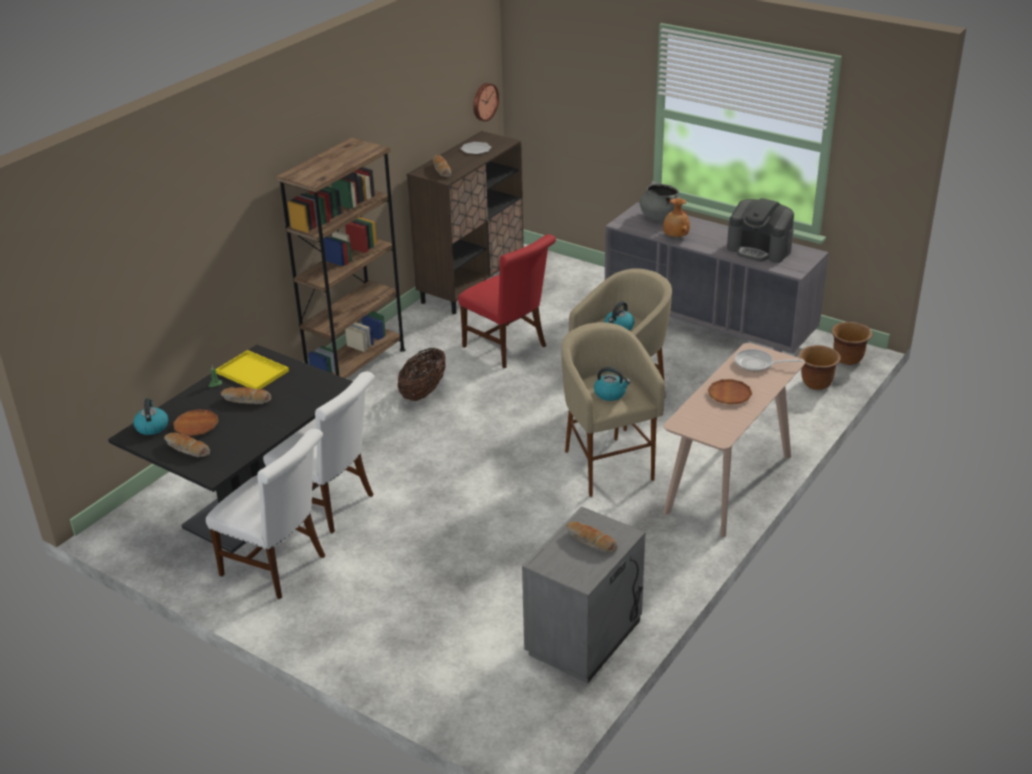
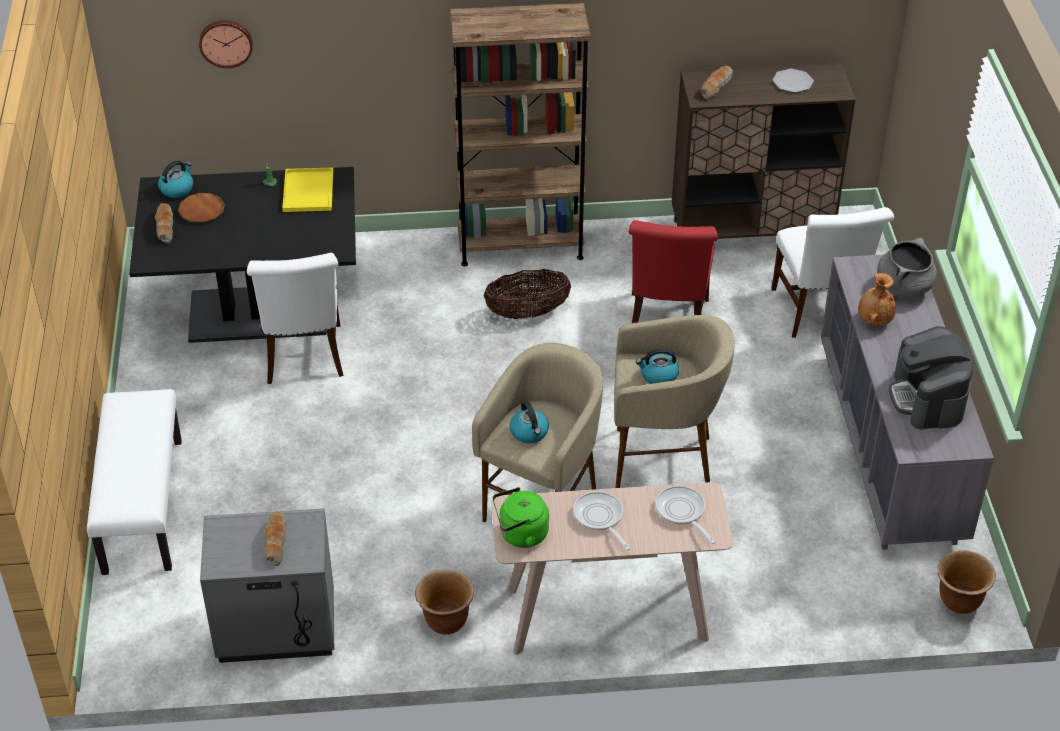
camera: 50 degrees right, 10 degrees up
white chair [206,429,325,599] -> white chair moved to [771,207,894,338]
bread [221,387,271,404] -> none
wall clock [473,83,499,122] -> wall clock moved to [199,20,253,68]
brown plate [708,379,752,404] -> frying pan [573,491,630,550]
brown planter [799,345,841,390] -> brown planter moved to [415,570,474,635]
none -> white bench [87,389,182,575]
none -> green kettle [493,487,549,548]

